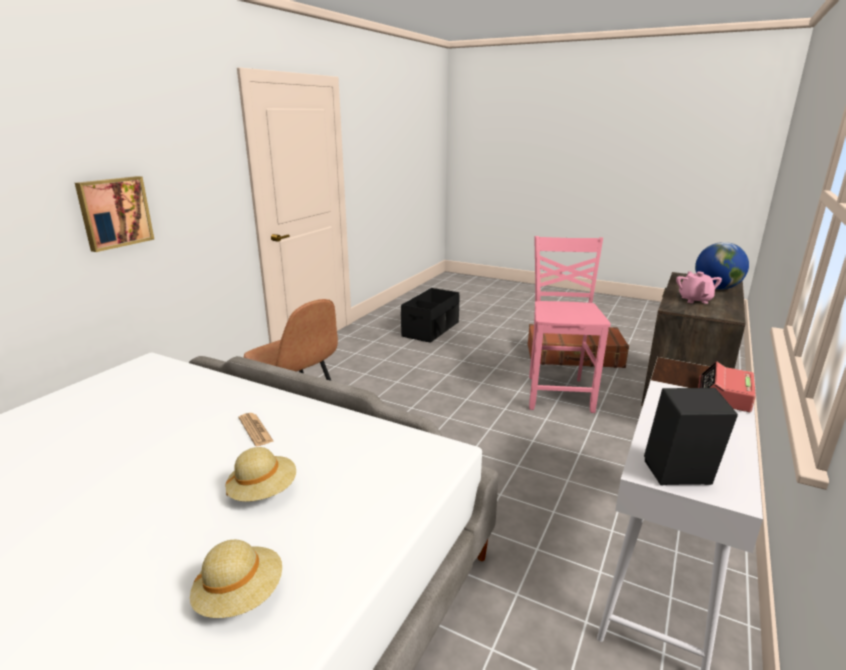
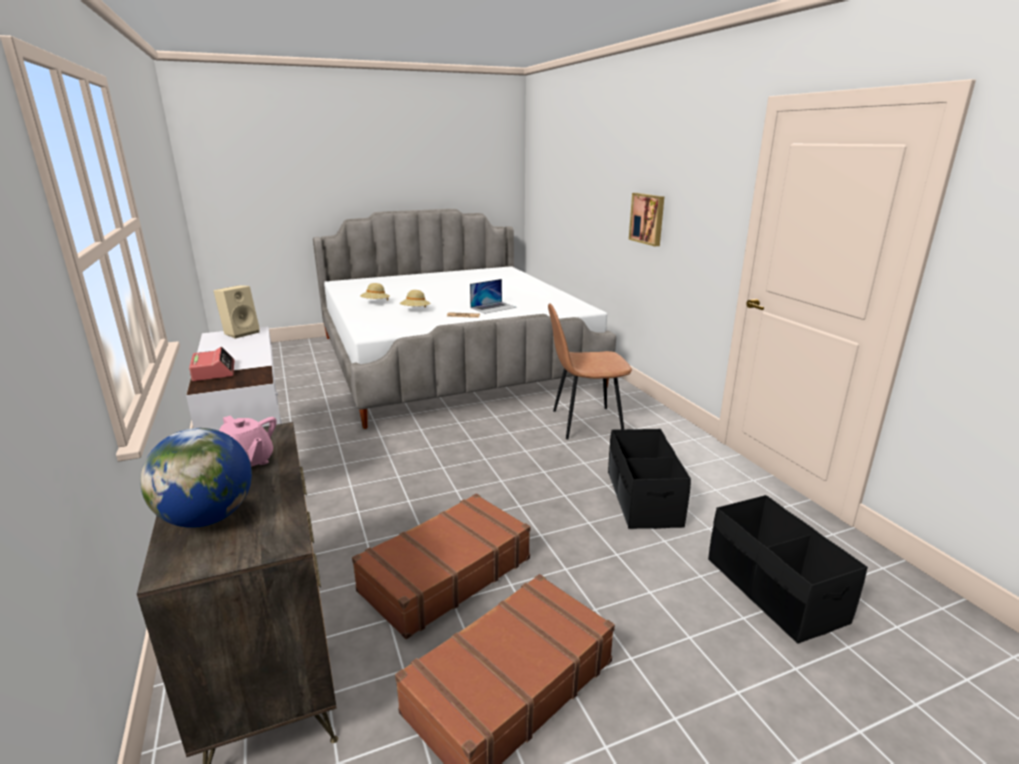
camera: 130 degrees right, 0 degrees up
pink chair [529,236,611,413] -> brown suitcase [352,493,530,639]
black speaker [644,388,738,485] -> beige speaker [214,285,260,338]
none -> laptop [470,279,517,314]
none -> black storage box [608,429,691,529]

